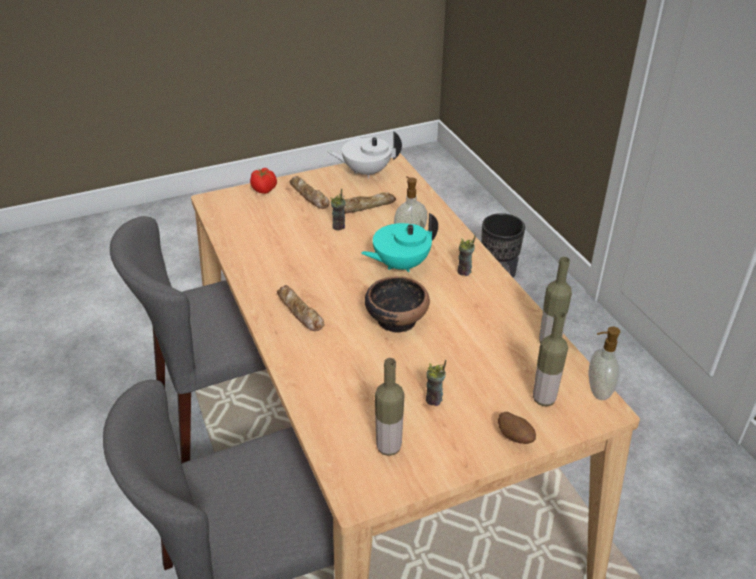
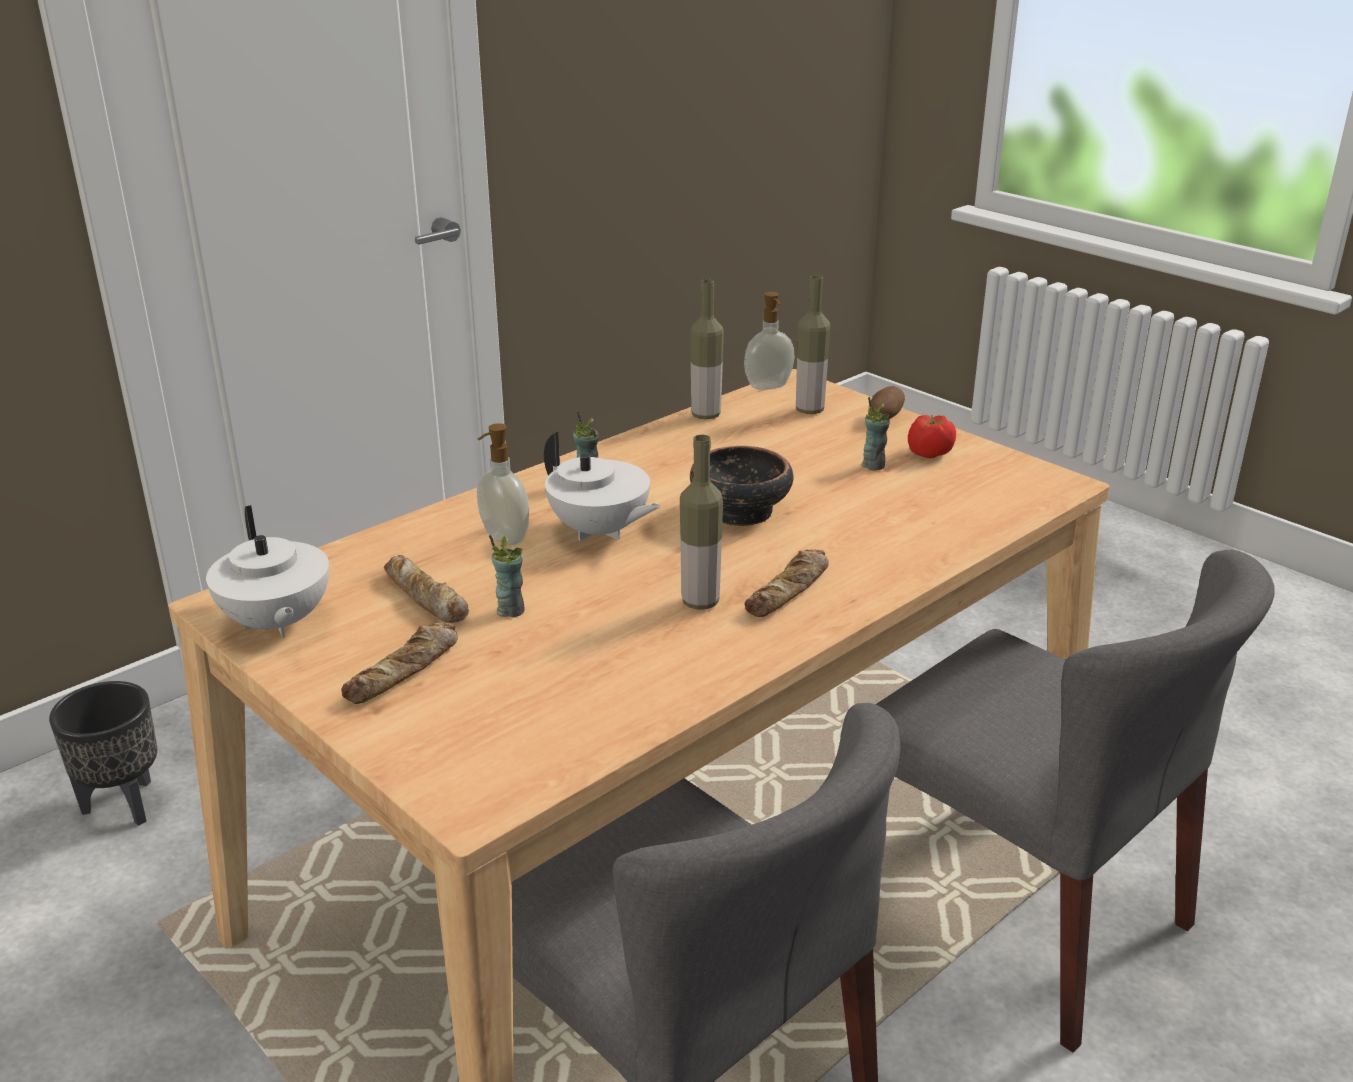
camera: 110 degrees left, 10 degrees down
tomato [250,168,277,194] -> tomato moved to [908,415,956,458]
turquoise teapot [361,213,438,272] -> white teapot [544,432,661,541]
bottle [375,358,405,456] -> bottle moved to [680,435,723,610]

